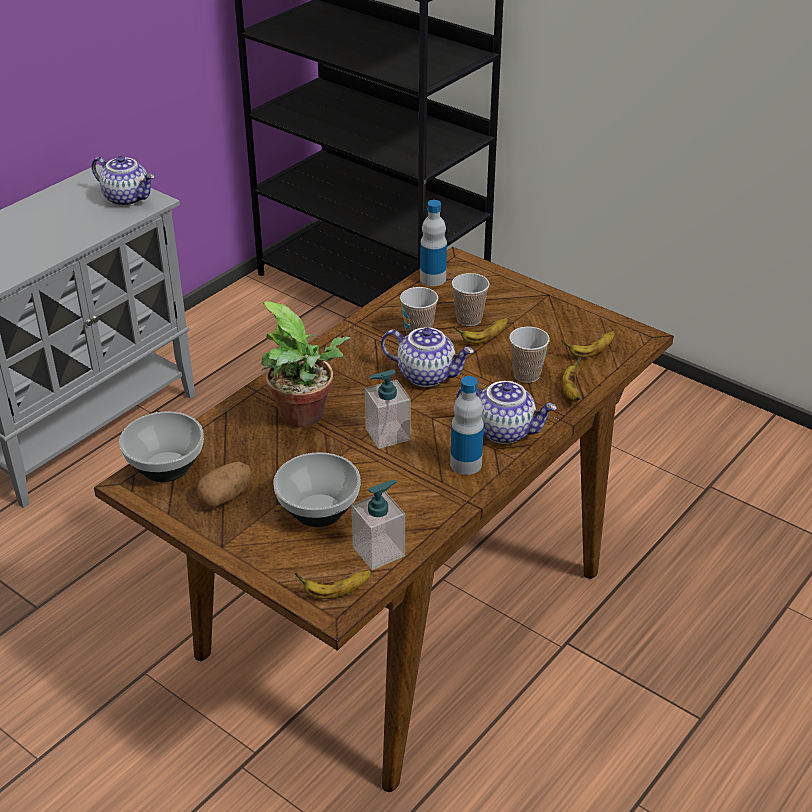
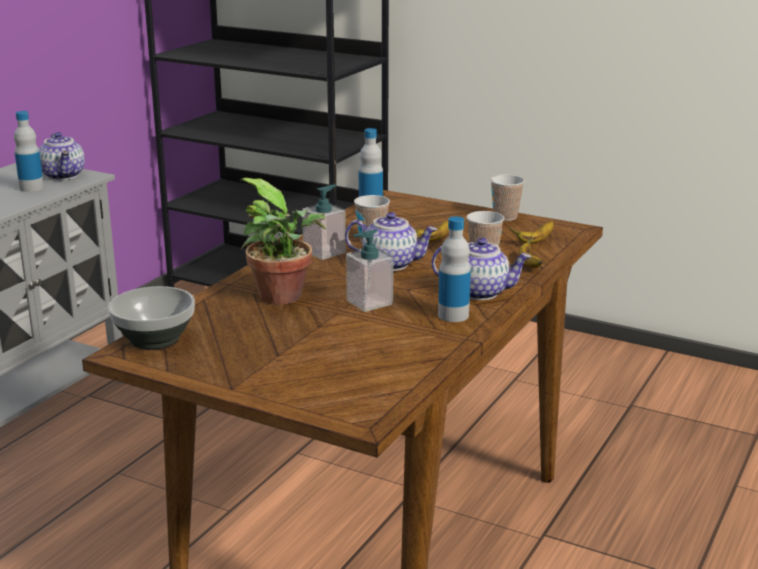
camera: 10 degrees left, 15 degrees down
teapot [92,156,155,206] -> teapot turned 45 degrees clockwise [39,132,85,180]
potato [197,462,251,508] -> none
bowl [273,452,361,527] -> none
banana [295,569,371,599] -> none
soap dispenser [351,480,405,570] -> soap dispenser moved to [302,185,346,260]
cup [452,273,489,326] -> cup moved to [490,175,525,221]
none -> bottle [14,111,44,192]

